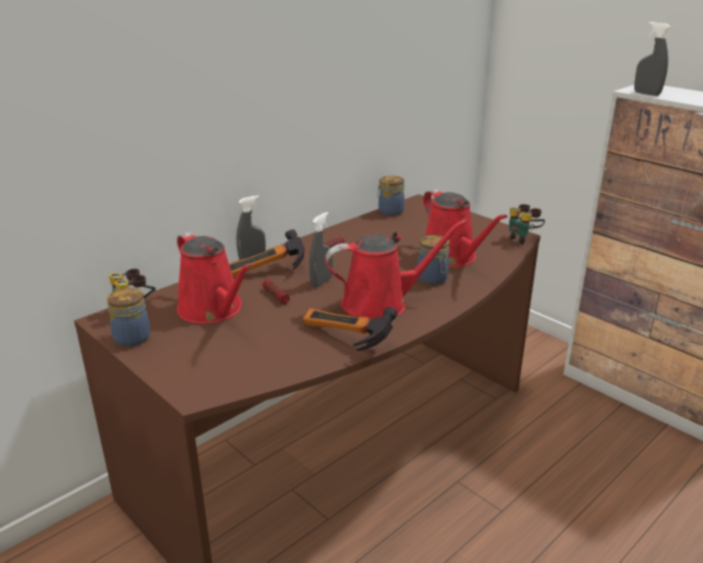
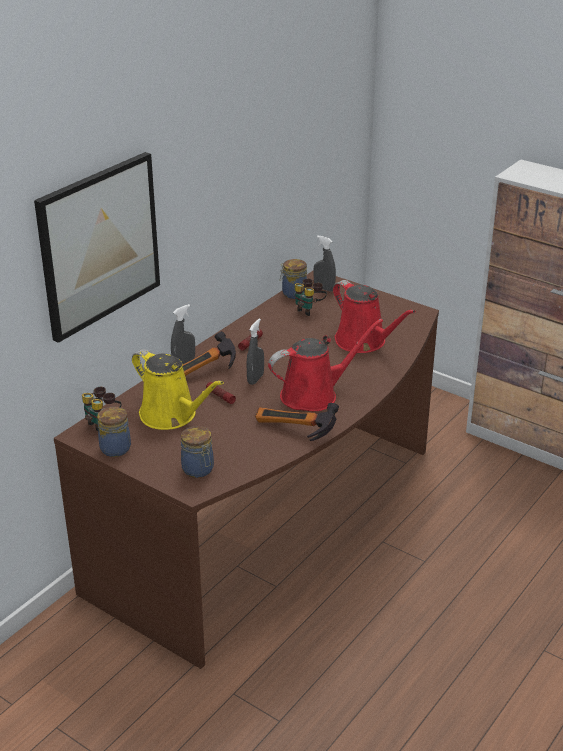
camera: 10 degrees left, 5 degrees up
red watering can [177,232,253,324] -> yellow watering can [132,349,224,430]
jar [417,235,450,285] -> jar moved to [181,426,214,478]
binoculars [509,204,545,244] -> binoculars moved to [295,278,327,316]
grey spray bottle [634,22,671,96] -> grey spray bottle moved to [313,235,336,292]
none -> picture [34,152,160,343]

